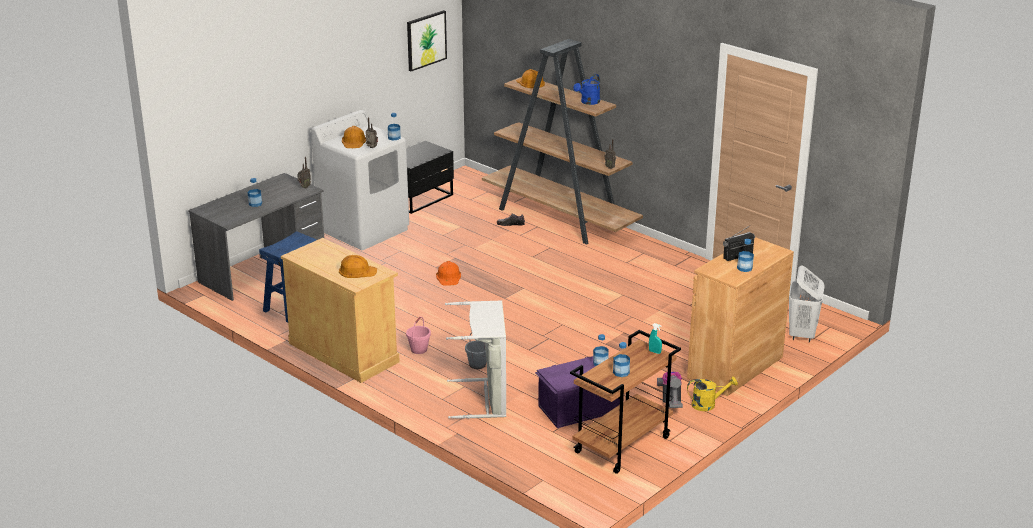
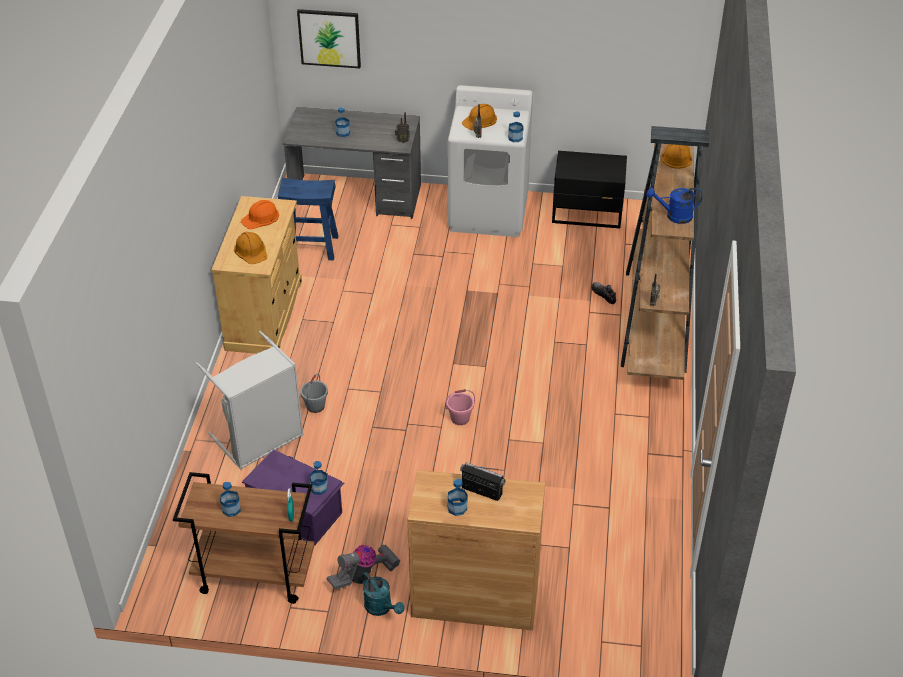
camera: 55 degrees right, 15 degrees up
pink bucket [406,317,431,354] -> pink bucket moved to [446,389,475,425]
picture [407,10,447,71] -> picture moved to [297,9,361,68]
orange hard hat [436,261,461,286] -> orange hard hat moved to [241,200,279,229]
yellow watering can [687,376,738,411] -> turquoise watering can [362,572,405,616]
white laundry basket [789,265,825,342] -> none

